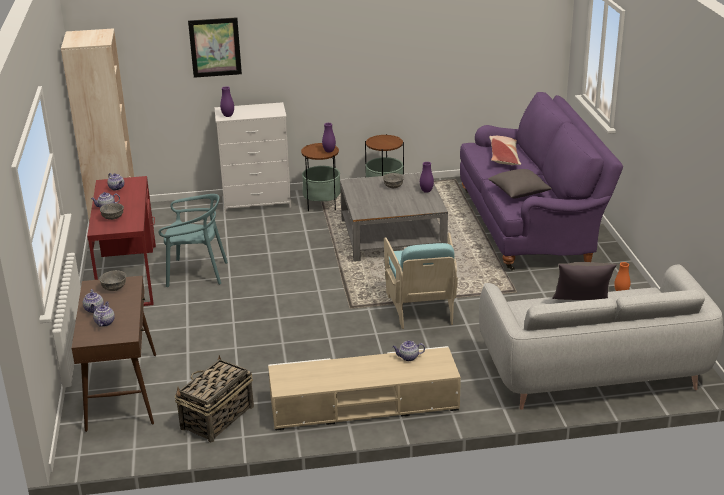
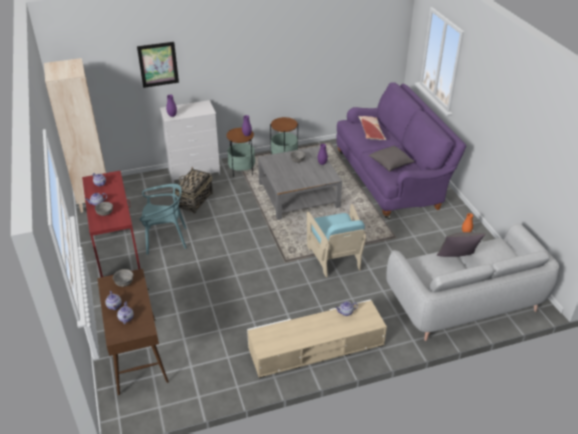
camera: 10 degrees left, 10 degrees up
basket [175,355,254,442] -> basket moved to [175,167,213,214]

